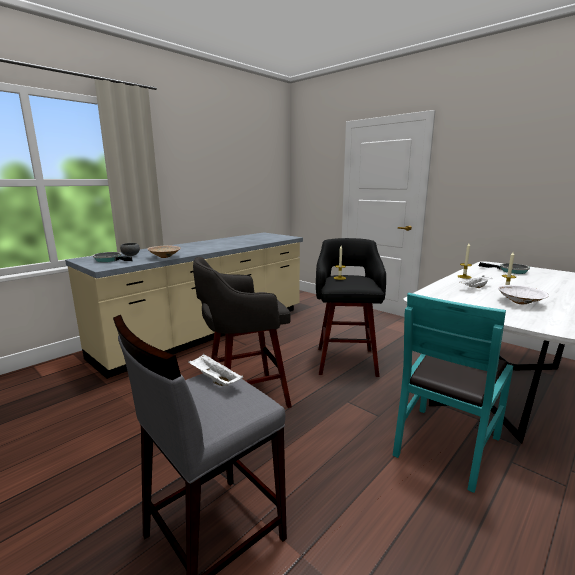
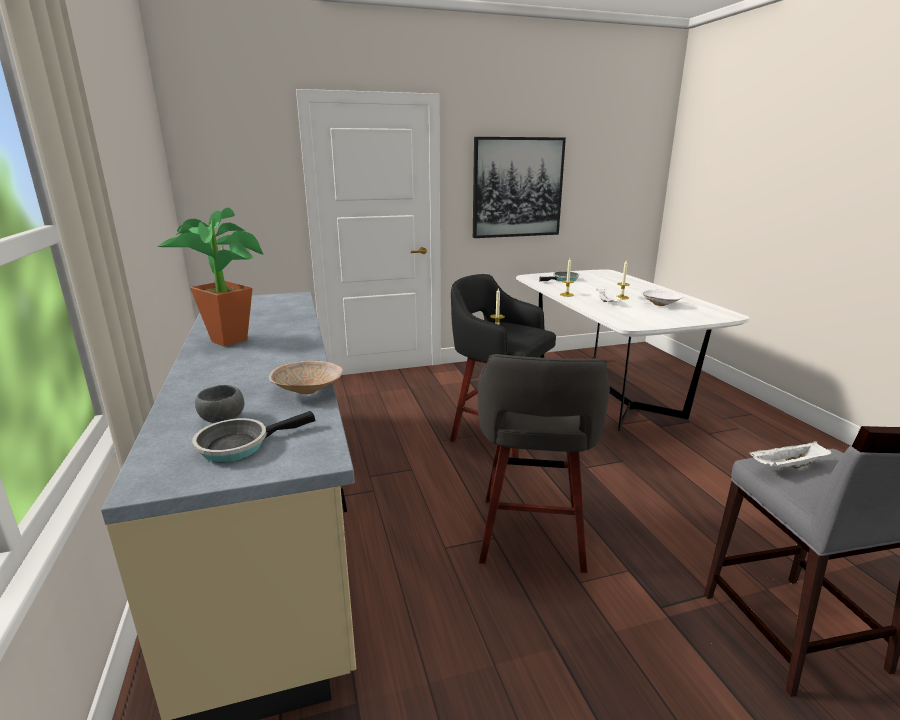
camera: 60 degrees left, 5 degrees up
turquoise chair [393,293,513,493] -> none
none -> potted plant [157,208,264,347]
none -> picture [473,137,566,238]

